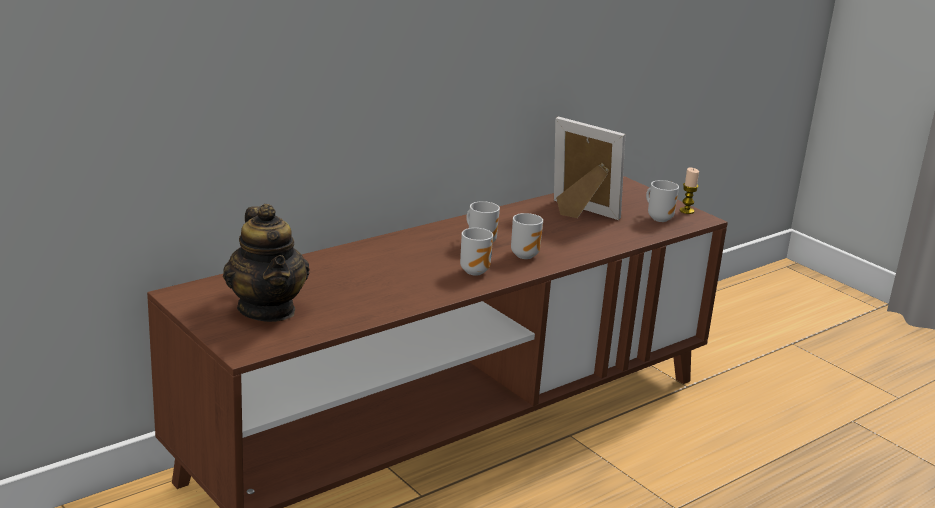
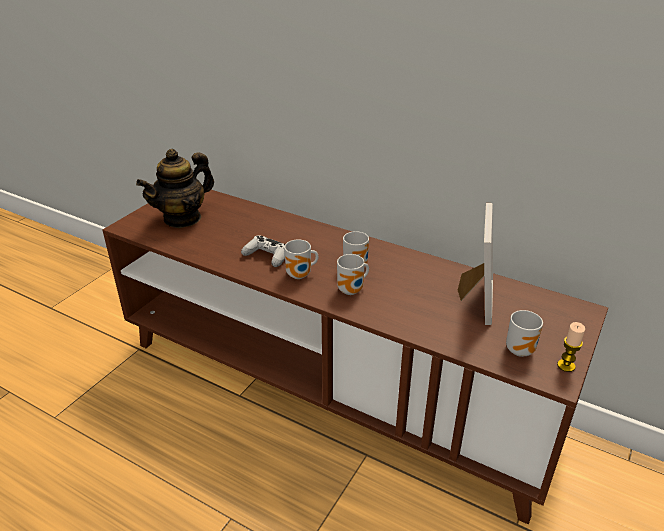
camera: 70 degrees right, 10 degrees up
none -> white game controller [241,236,285,267]

